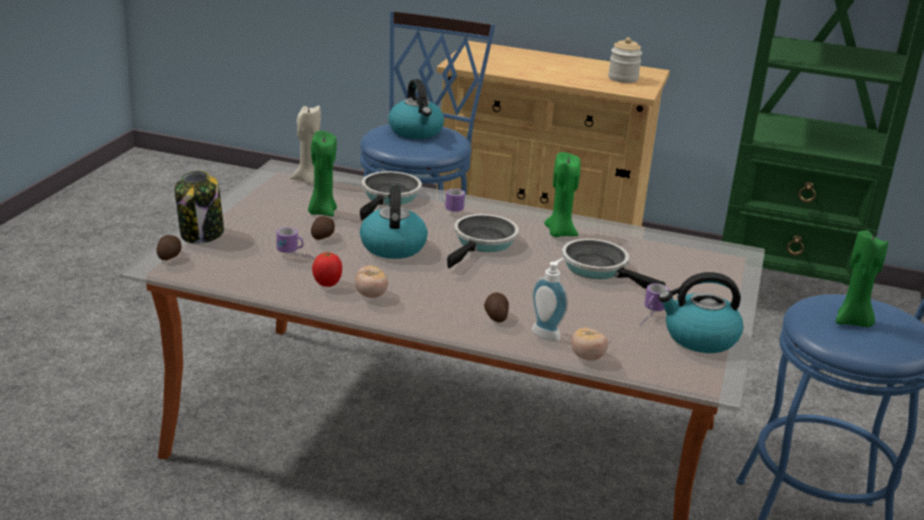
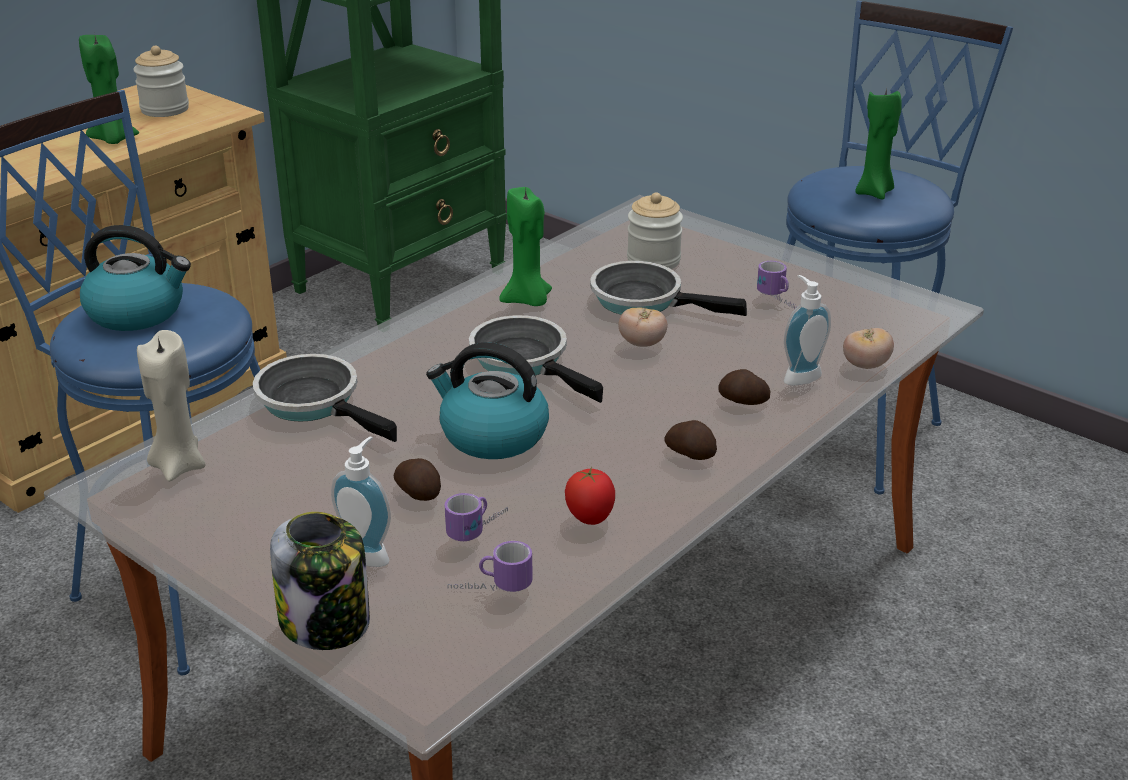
camera: 65 degrees left, 5 degrees up
potato [156,235,181,260] -> potato moved to [664,420,717,460]
green candle [308,131,337,216] -> green candle moved to [79,35,139,144]
tomato [355,265,388,298] -> tomato moved to [618,307,668,347]
mug [442,189,465,213] -> mug moved to [447,541,533,592]
frying pan [562,239,666,289] -> frying pan turned 45 degrees clockwise [590,261,747,316]
kettle [658,272,743,353] -> none
none -> soap dispenser [331,436,391,567]
none -> jar [627,192,683,269]

